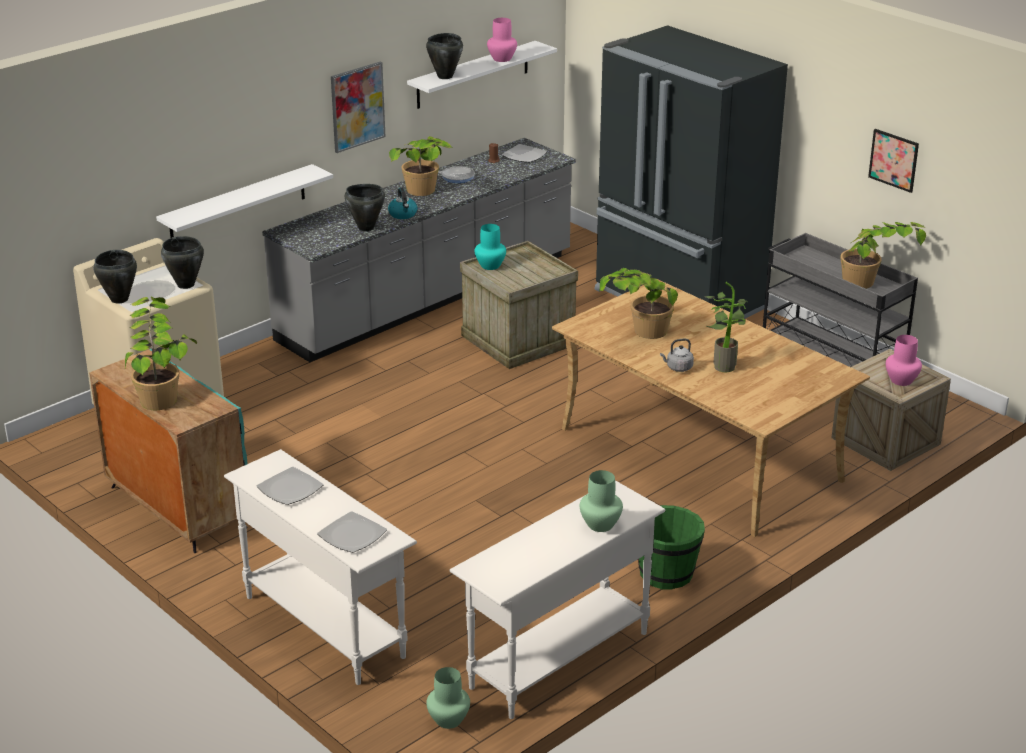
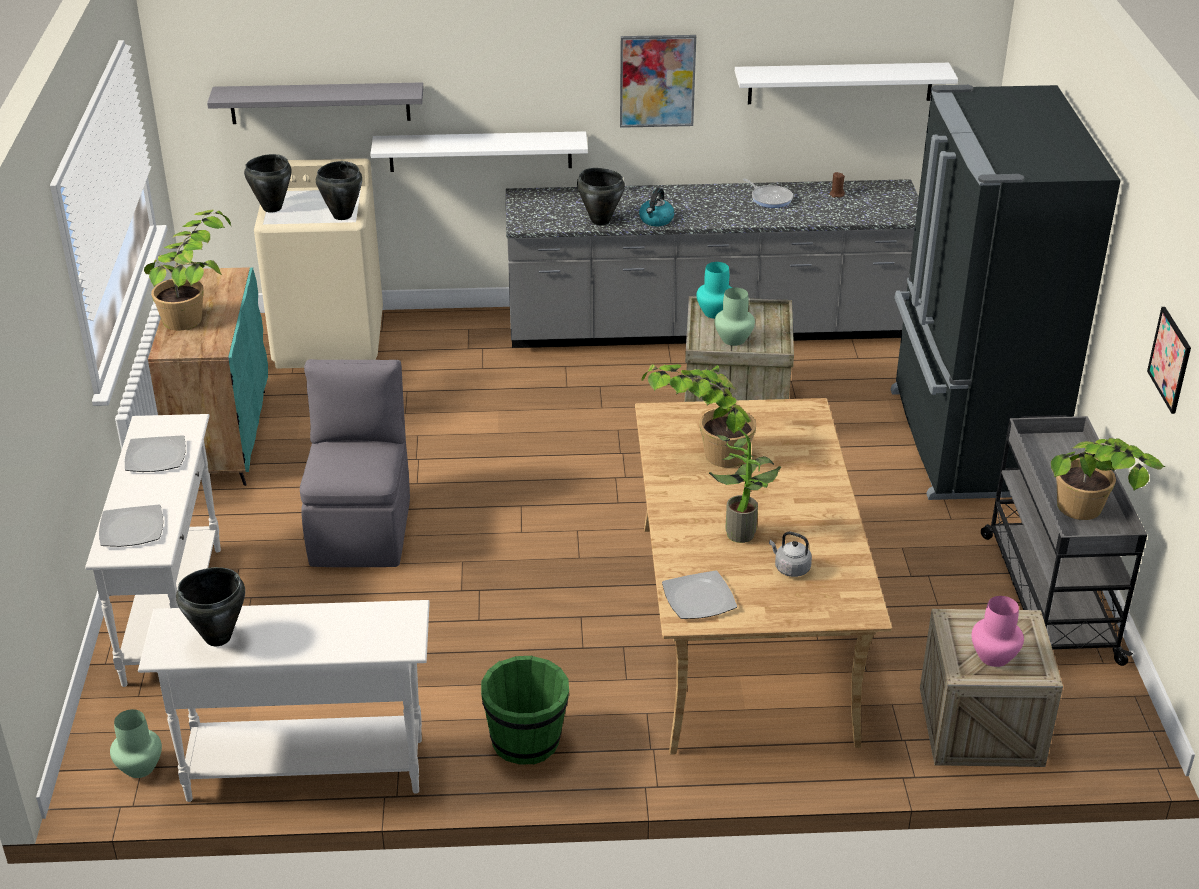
camera: 40 degrees right, 5 degrees up
potted plant [389,136,453,196] -> none
black cooking pot [426,33,463,79] -> black cooking pot moved to [176,567,245,646]
pink vase [487,18,517,62] -> none
plate [501,144,547,163] -> plate moved to [662,570,737,619]
green vase [580,470,623,532] -> green vase moved to [715,288,755,346]
grey kettle [660,339,694,372] -> grey kettle moved to [769,532,812,577]
none -> grey shelf [207,82,424,124]
none -> grey chair [300,359,410,567]

